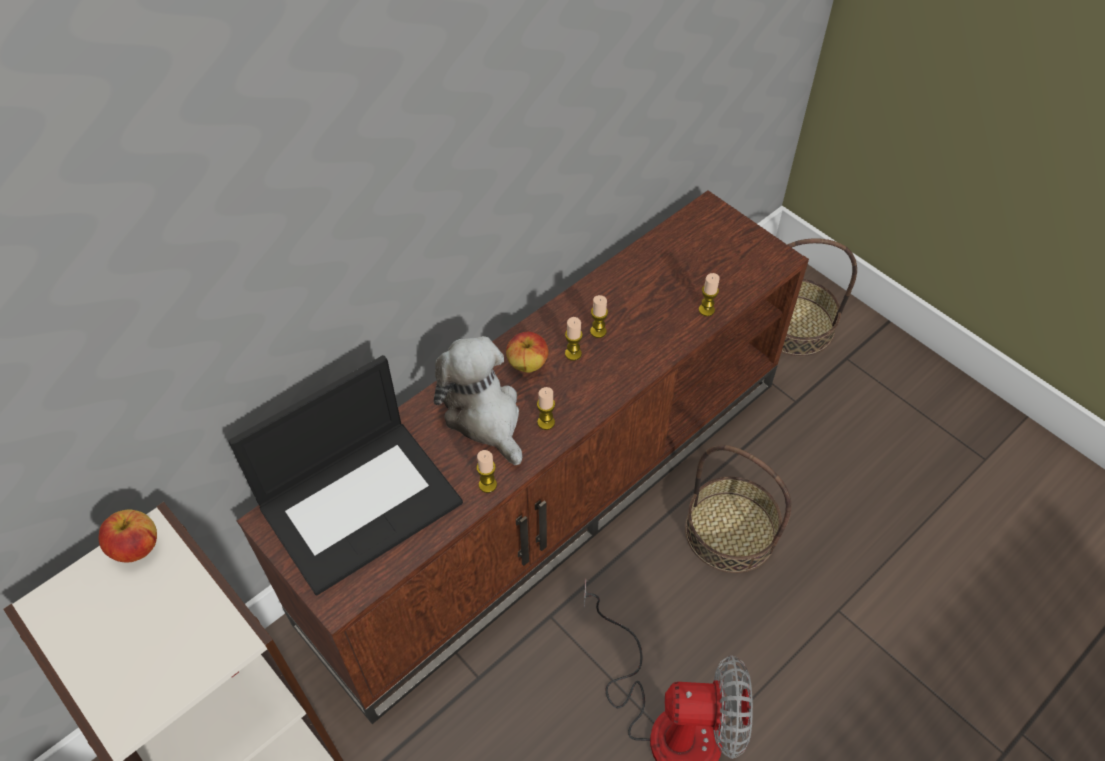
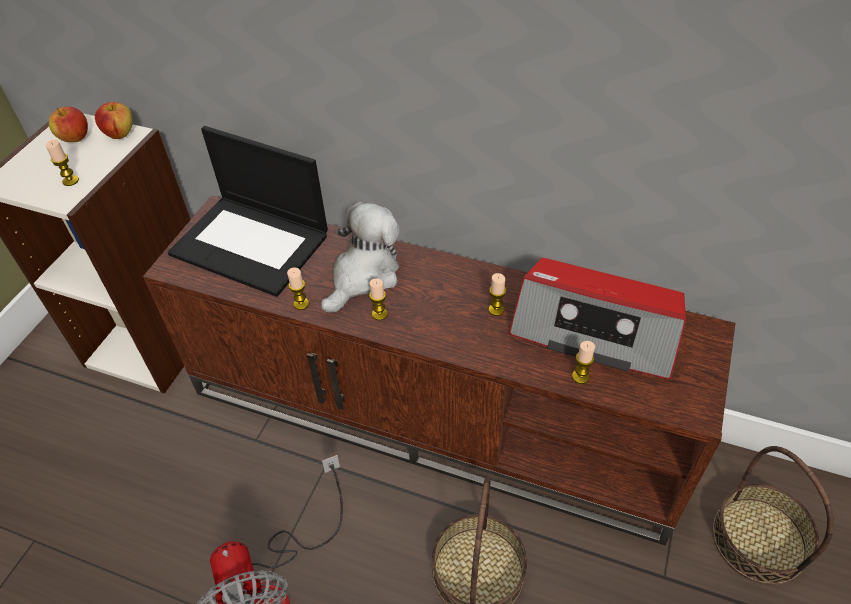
camera: 65 degrees right, 5 degrees down
apple [506,332,549,373] -> apple moved to [49,107,88,142]
candle [565,317,583,361] -> candle moved to [46,139,79,186]
none -> radio [509,258,686,380]

